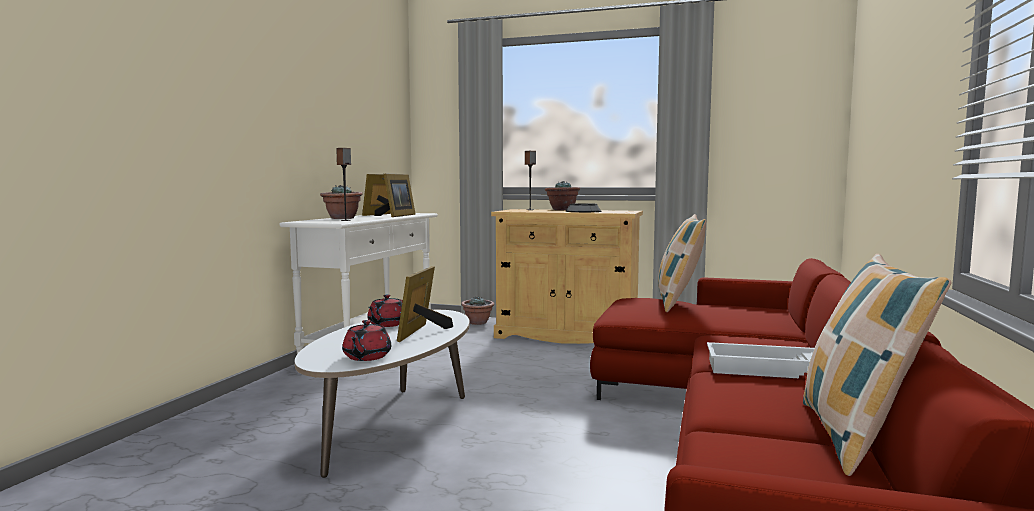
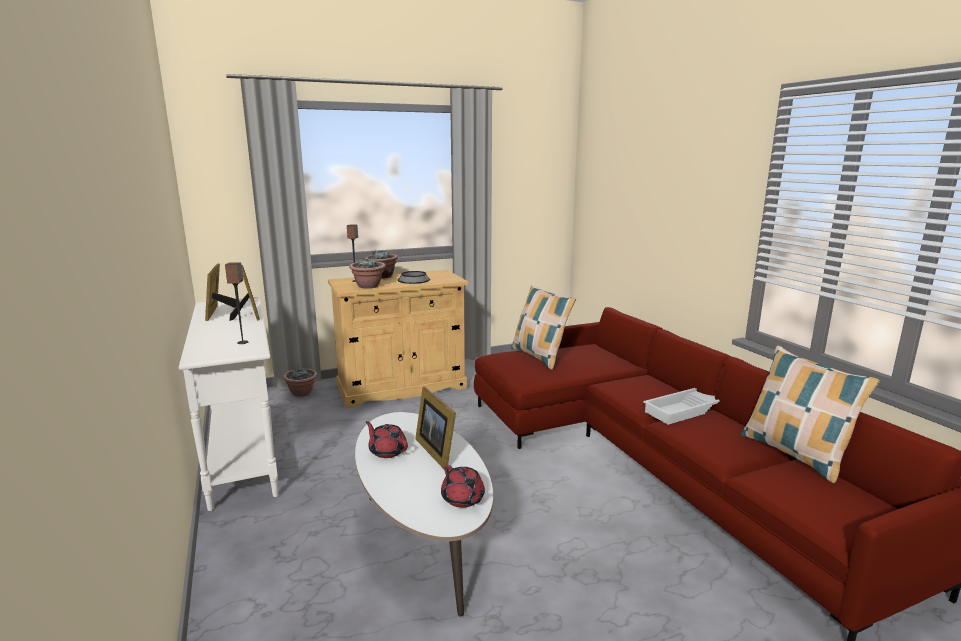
camera: 40 degrees left, 10 degrees up
potted plant [320,185,363,219] -> potted plant moved to [349,258,385,289]
red teapot [367,294,403,327] -> red teapot turned 150 degrees clockwise [366,421,408,458]

